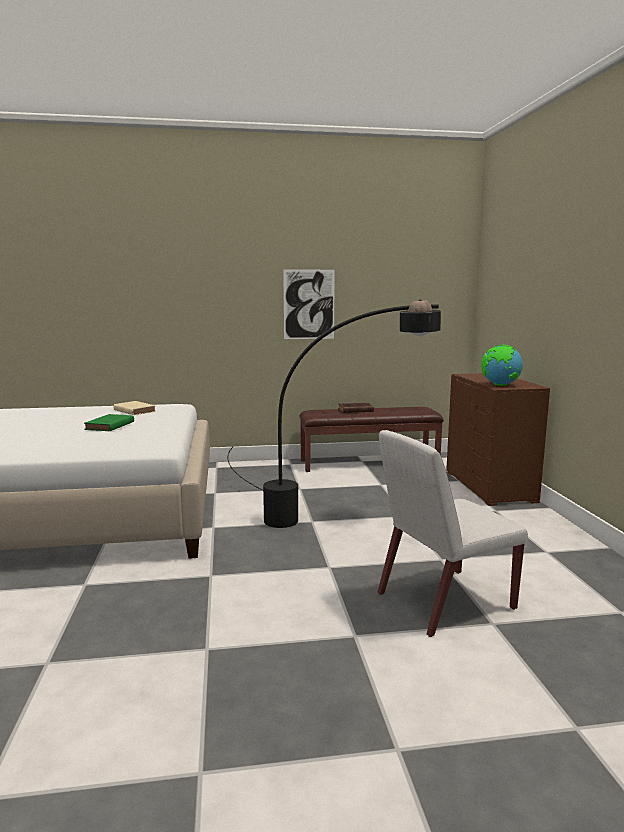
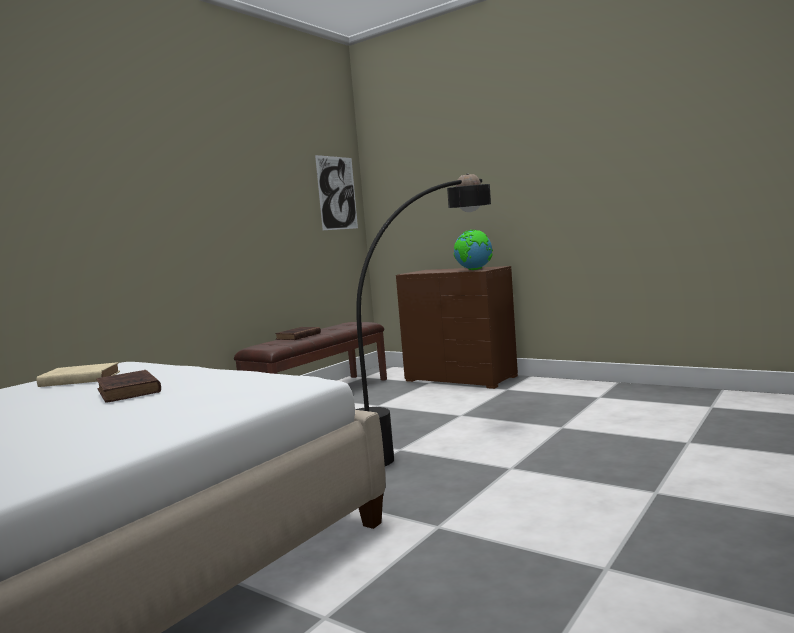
camera: 45 degrees left, 5 degrees down
green book [84,414,134,432] -> brown book [97,370,161,403]
picture [283,269,335,339] -> picture moved to [315,155,358,230]
white chair [378,430,528,637] -> none

